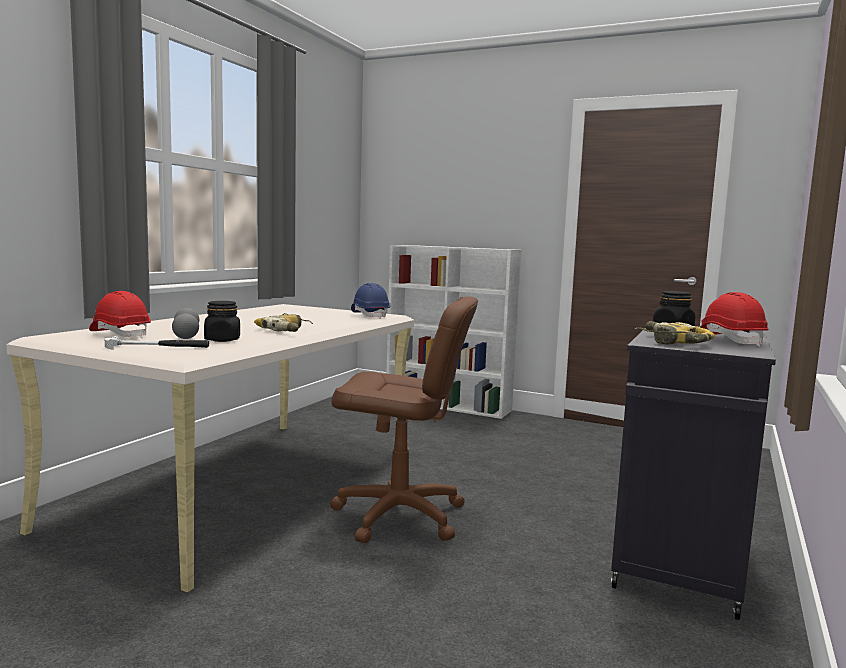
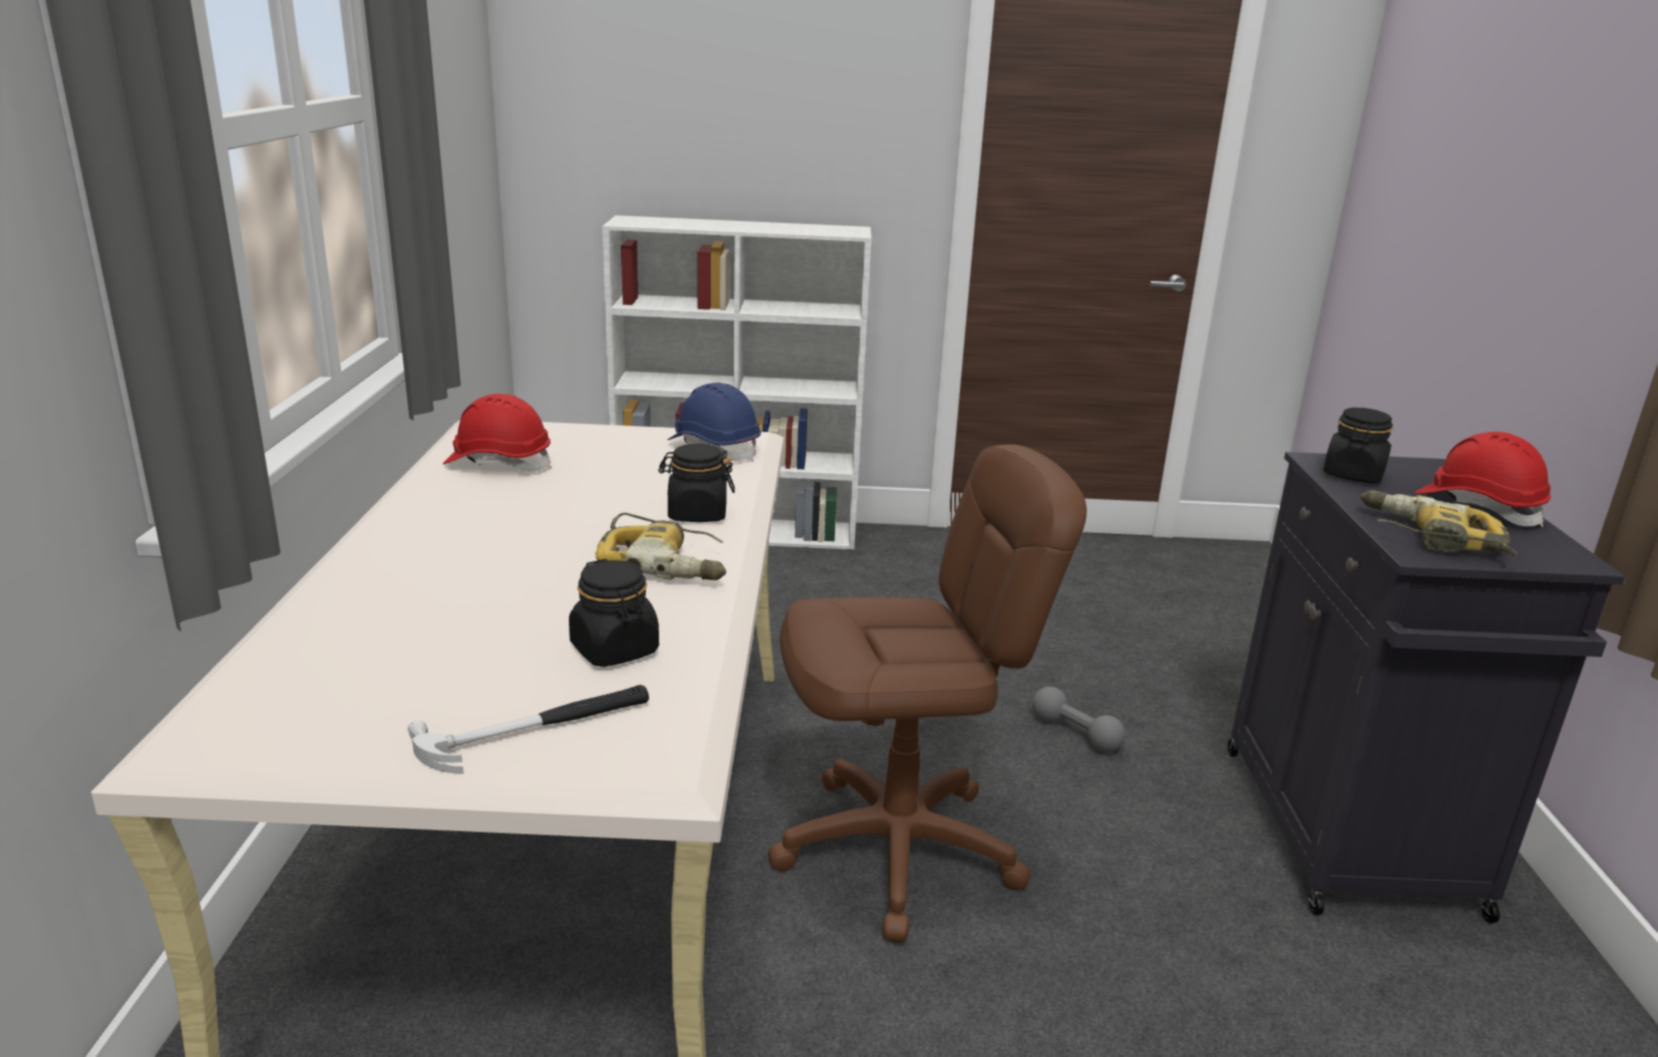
camera: 25 degrees left, 15 degrees up
red hard hat [89,291,151,338] -> red hard hat moved to [443,394,552,472]
grey dumbbell [172,308,199,339] -> grey dumbbell moved to [1032,687,1126,752]
none -> black jar [658,444,735,522]

